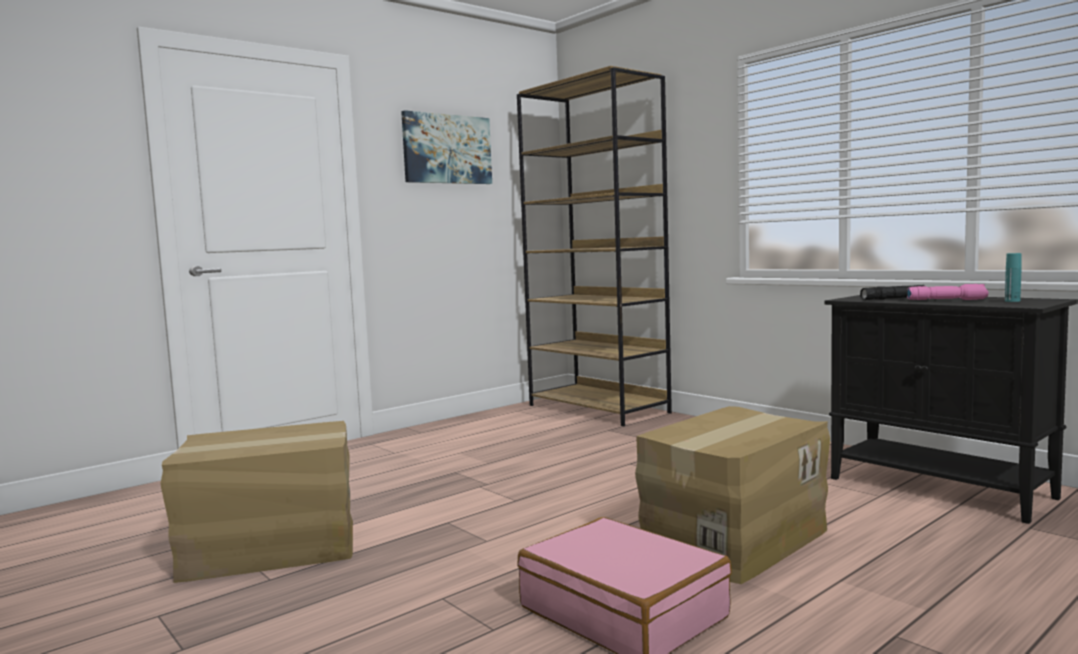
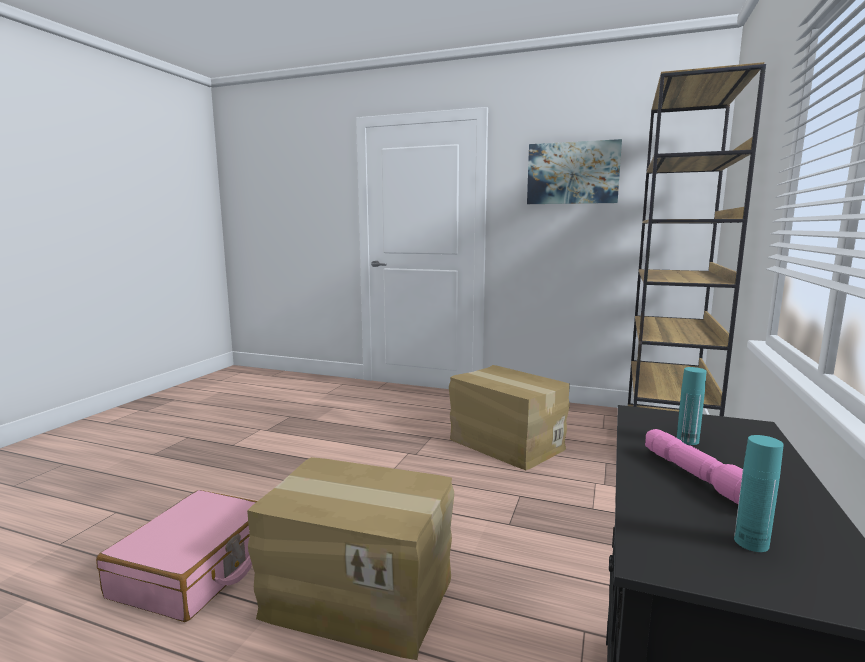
camera: 60 degrees right, 5 degrees up
cardboard box [161,421,353,583] -> cardboard box moved to [449,365,570,470]
black flashlight [860,285,925,300] -> turquoise bottle [677,367,707,445]

